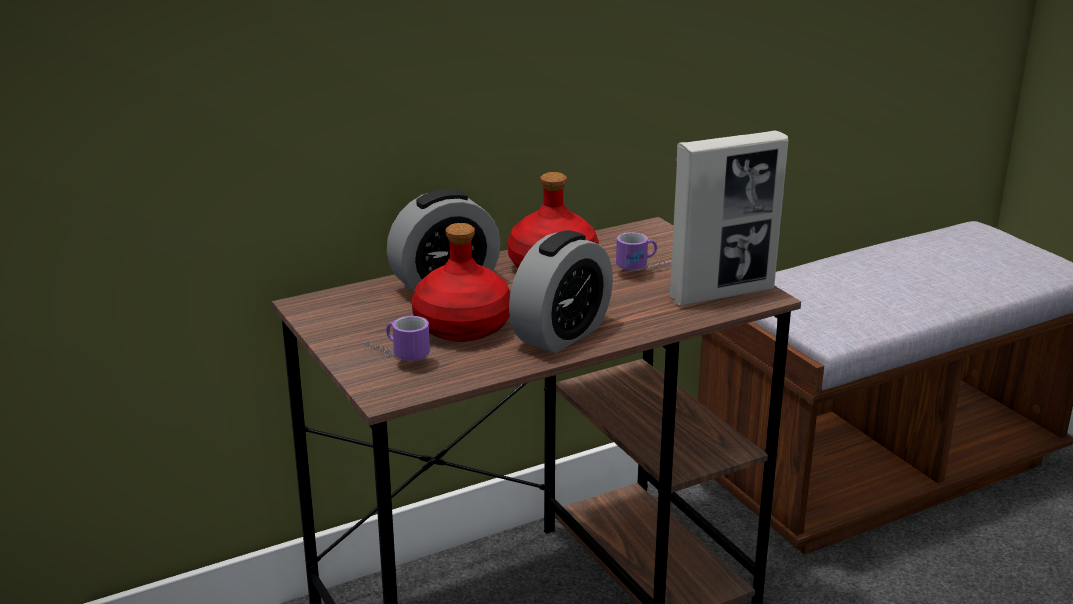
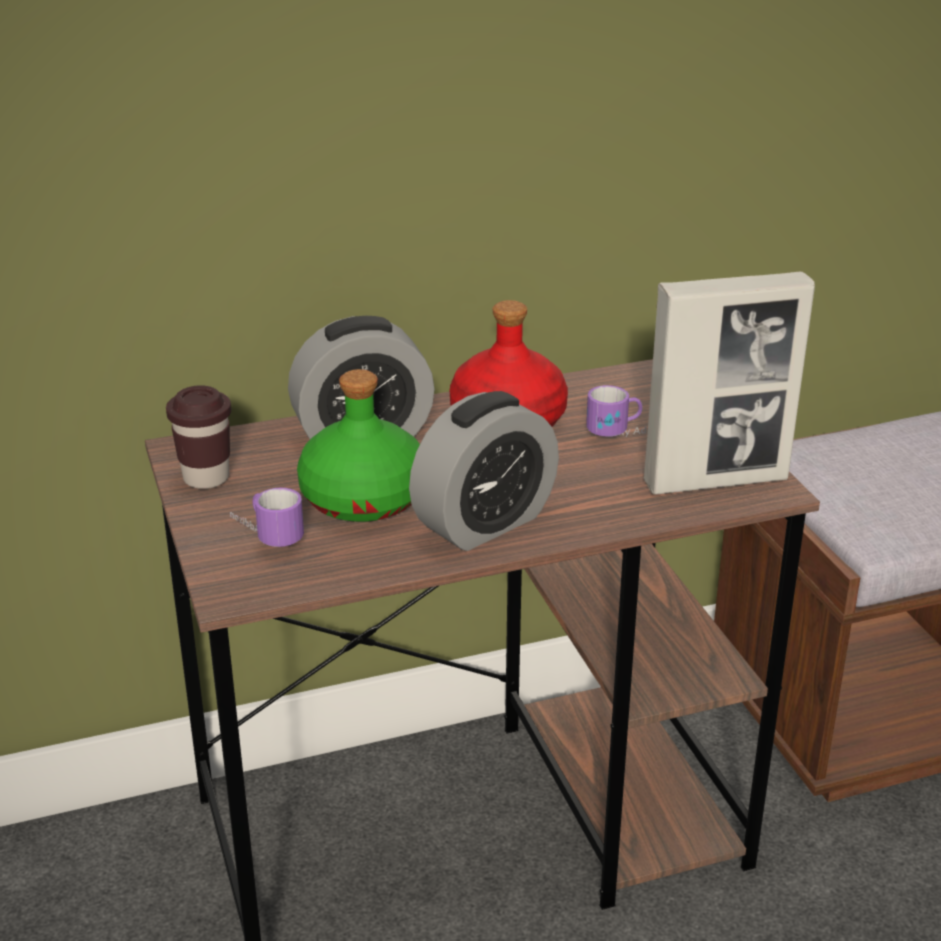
camera: 10 degrees right, 5 degrees up
red bottle [412,223,510,342] -> green bottle [297,369,420,522]
none -> brown cup [166,386,231,489]

